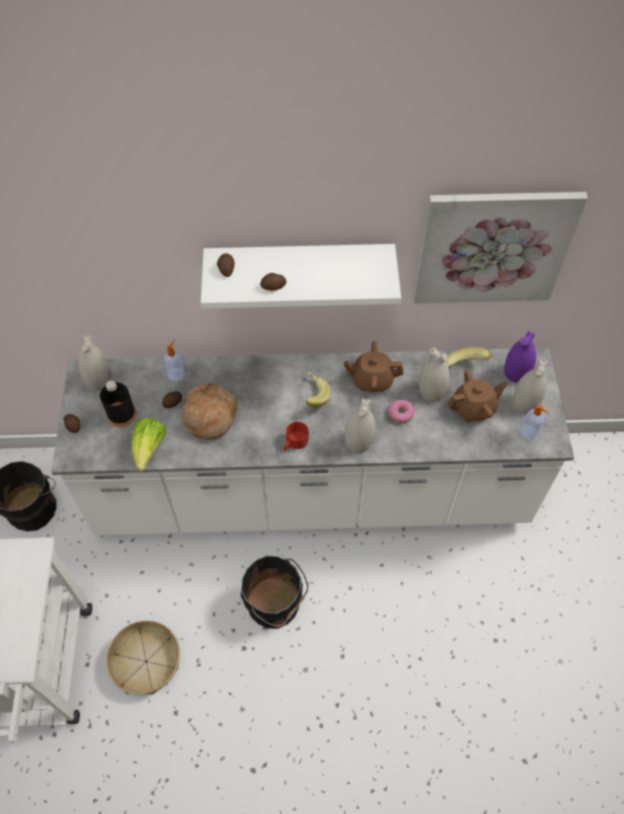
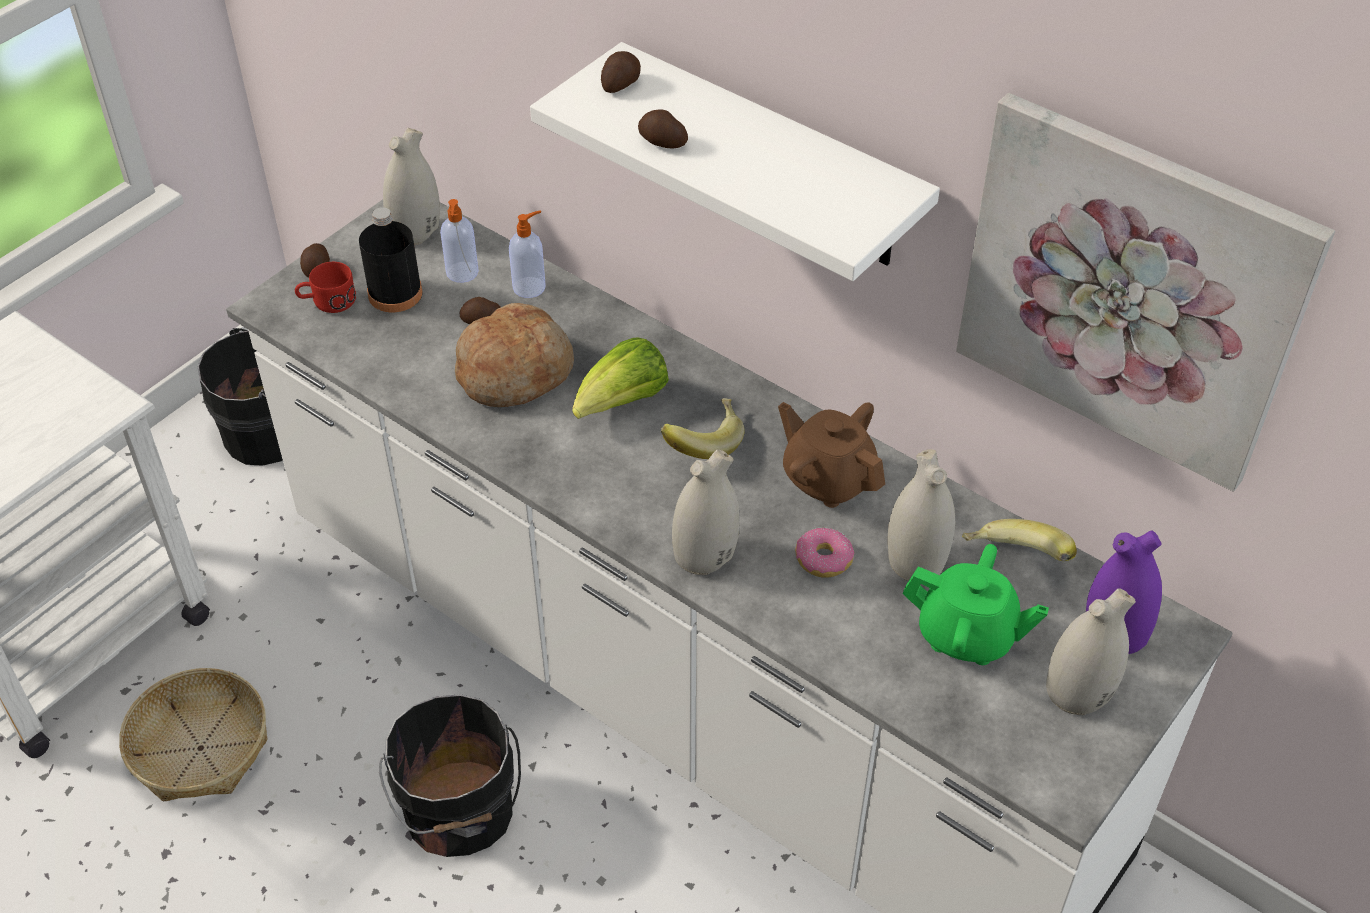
camera: 40 degrees right, 10 degrees down
lettuce [132,417,166,471] -> lettuce moved to [572,337,669,419]
red mug [284,422,309,450] -> red mug moved to [295,262,356,313]
brown teapot [447,369,507,422] -> green teapot [902,544,1049,665]
soap dispenser [520,404,549,440] -> soap dispenser moved to [440,199,479,283]

